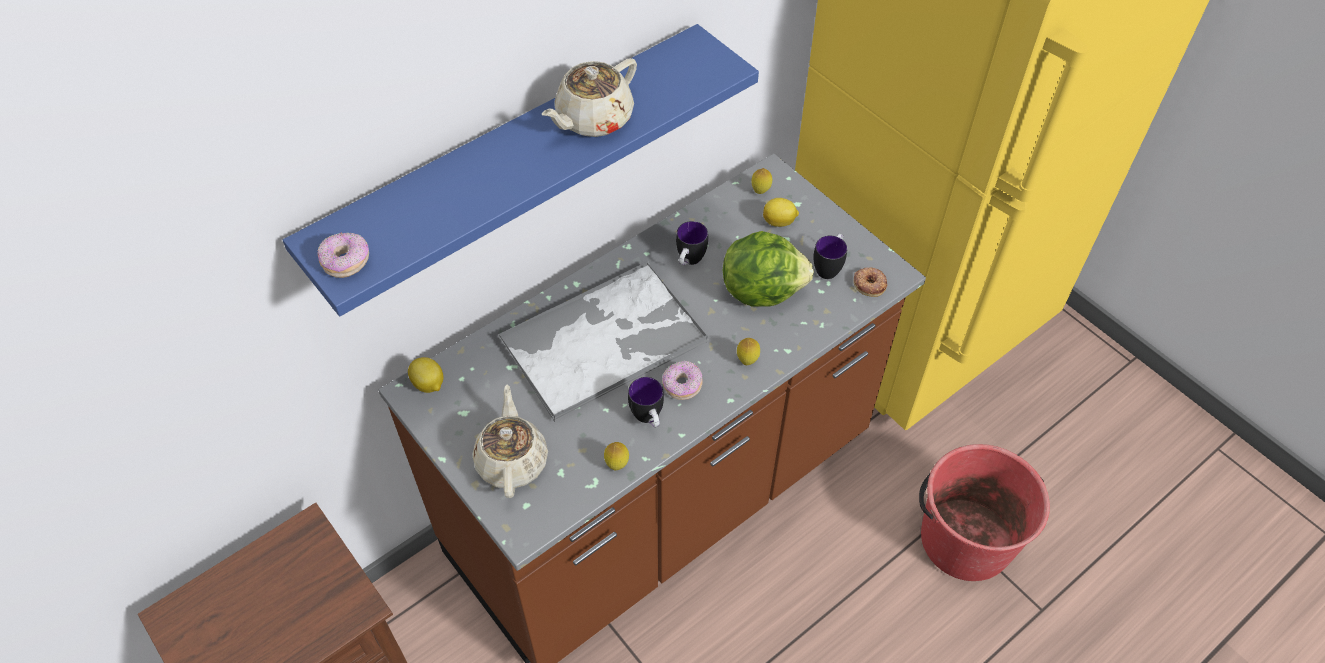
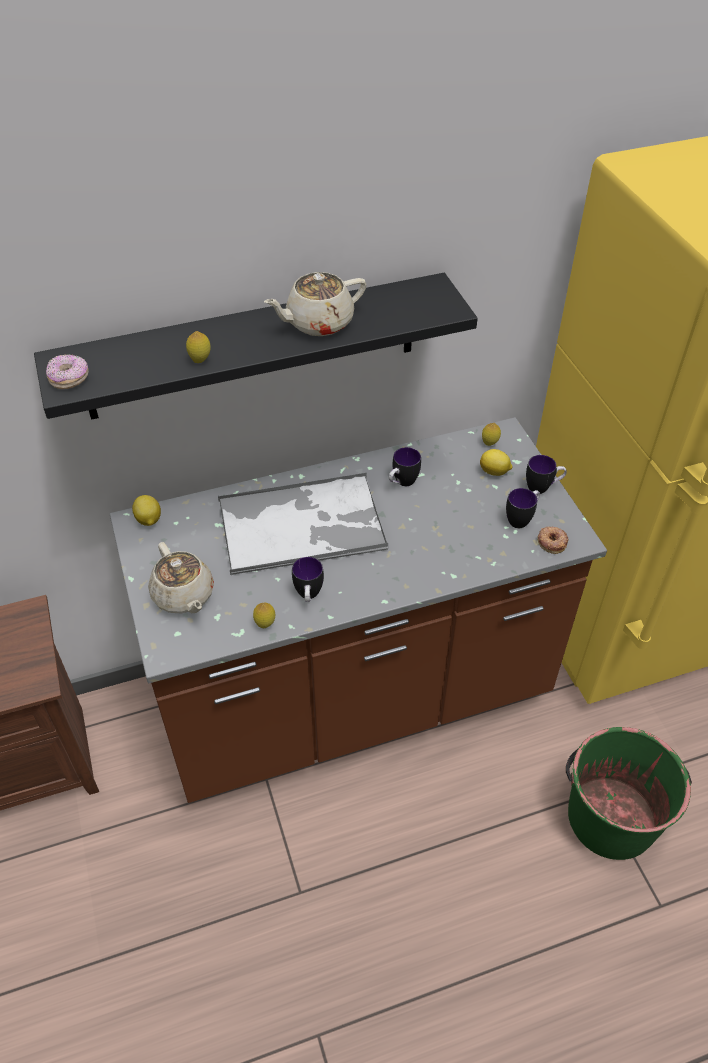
camera: 20 degrees right, 5 degrees down
blue shelf [283,24,759,316] -> black shelf [34,273,478,420]
beige teapot [473,385,548,498] -> beige teapot turned 135 degrees clockwise [148,542,214,614]
donut [662,361,703,400] -> none
lettuce [723,231,814,307] -> none
lemon [737,338,760,365] -> lemon moved to [186,331,211,363]
red bucket [919,444,1050,581] -> green bucket [566,727,692,860]
none -> mug [526,455,567,494]

